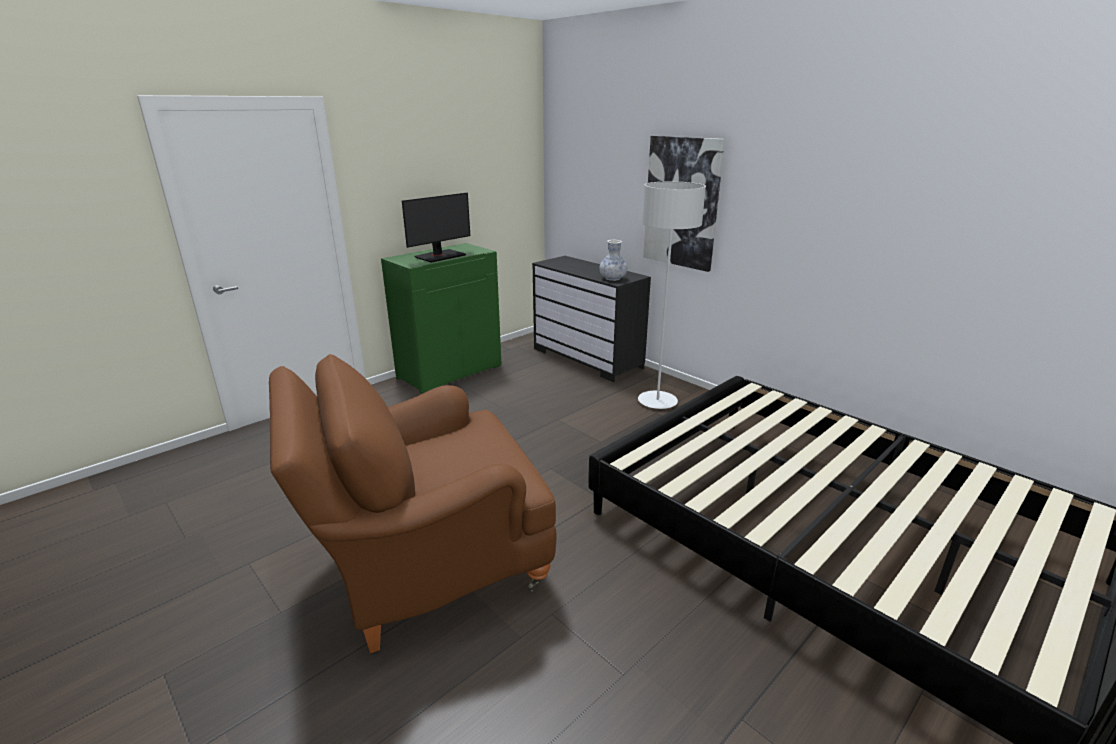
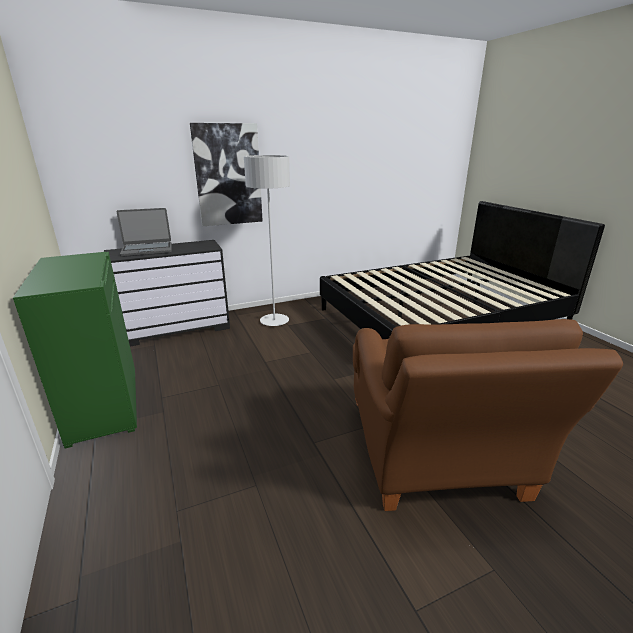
camera: 70 degrees left, 0 degrees up
monitor [402,193,470,263] -> none
vase [599,240,627,281] -> none
none -> laptop [117,208,172,257]

